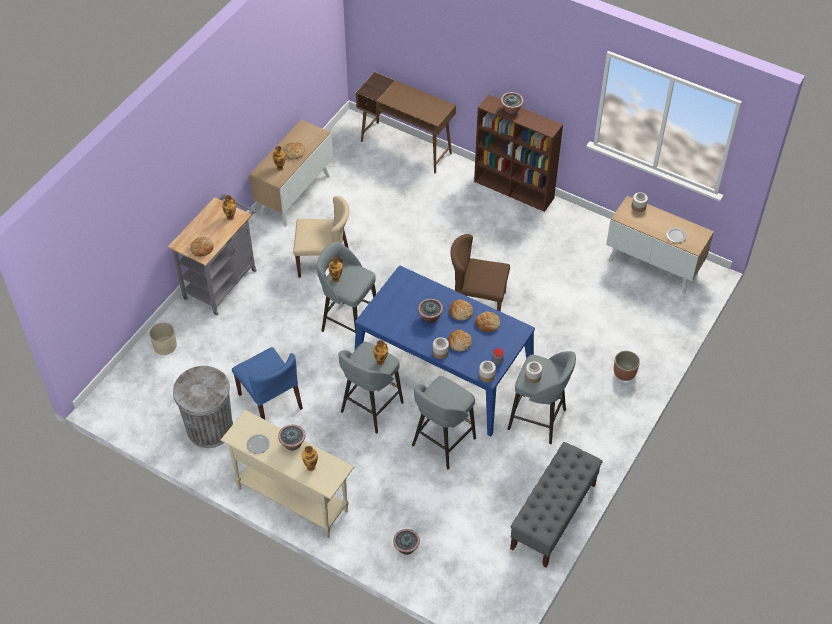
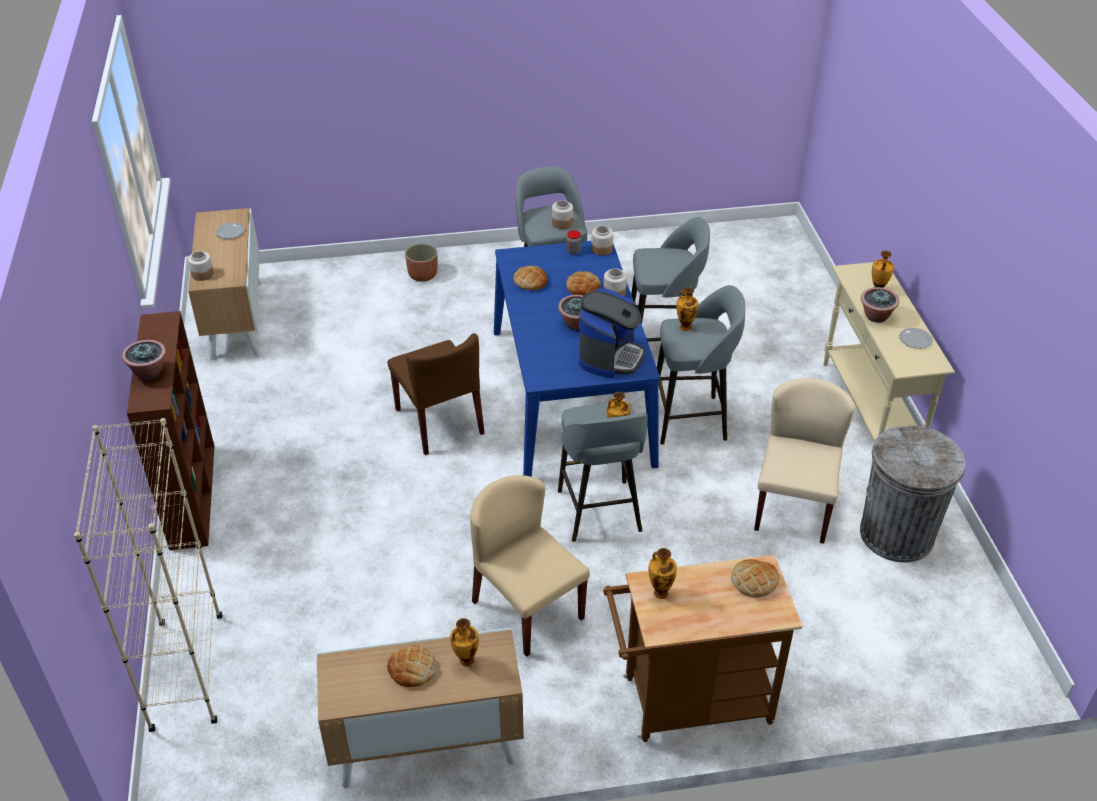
camera: 130 degrees left, 10 degrees down
beige planter [149,323,177,355] -> none
grey cart [168,194,257,315] -> brown cart [603,555,803,742]
blue chair [232,347,303,420] -> beige chair [754,378,855,544]
brown desk [356,72,456,173] -> beige bookcase [74,418,222,732]
potted plant [393,529,420,555] -> none
bread [449,299,473,321] -> none
grey bench [510,442,603,568] -> none
none -> coffee machine [579,288,645,379]

